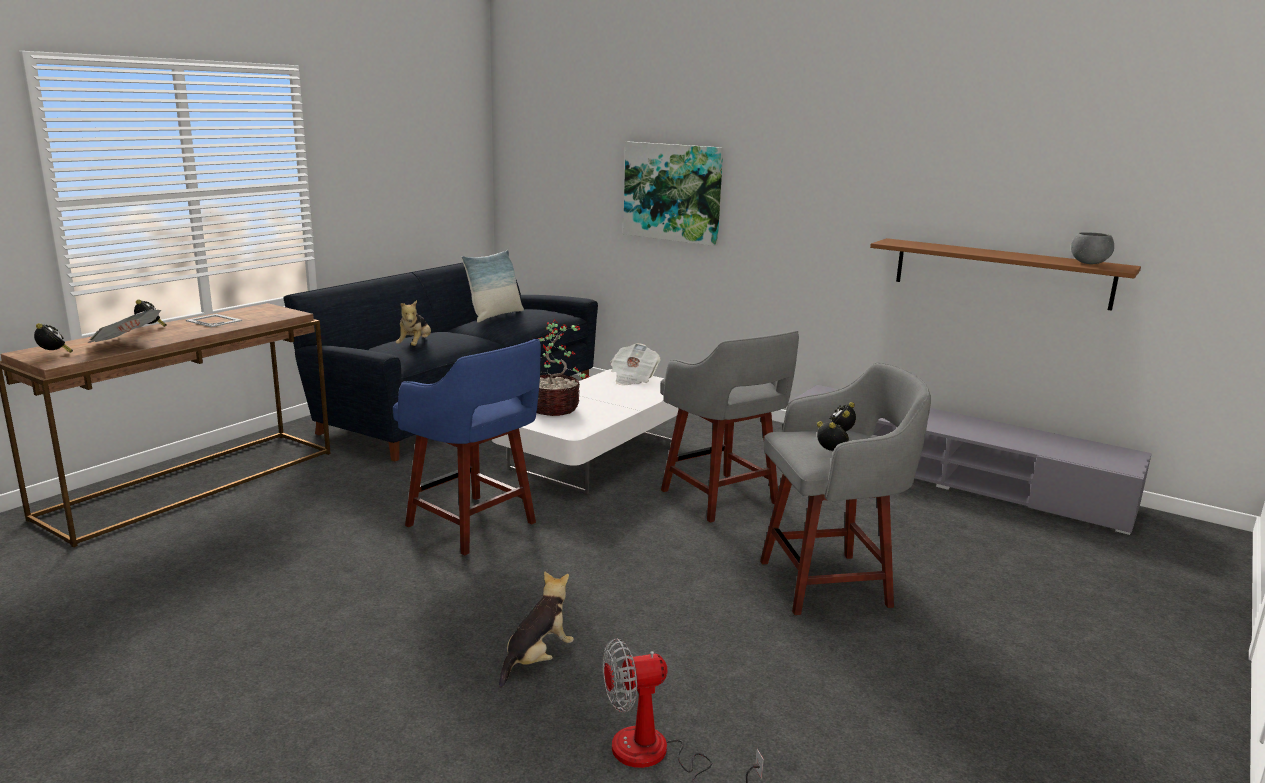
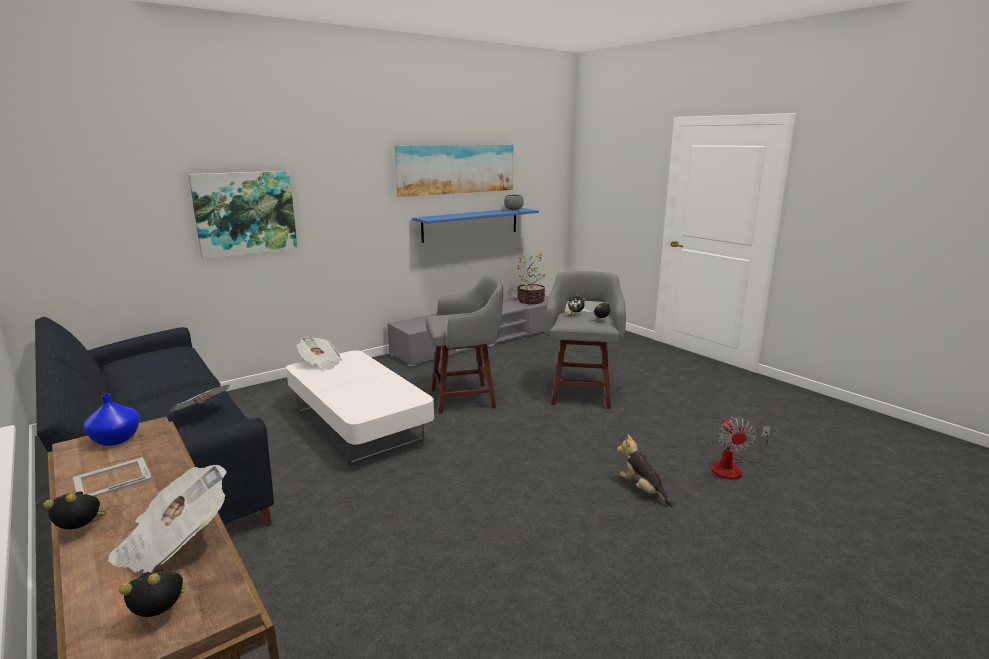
camera: 70 degrees left, 0 degrees up
blue stool [393,339,541,555] -> none
plush toy [396,300,431,346] -> newspaper [170,385,229,412]
pillow [461,250,524,323] -> none
potted plant [536,319,590,416] -> potted plant moved to [517,254,545,304]
brown shelf [870,238,1141,311] -> blue shelf [412,208,539,243]
none -> blue vase [84,394,140,446]
none -> picture [394,145,513,197]

